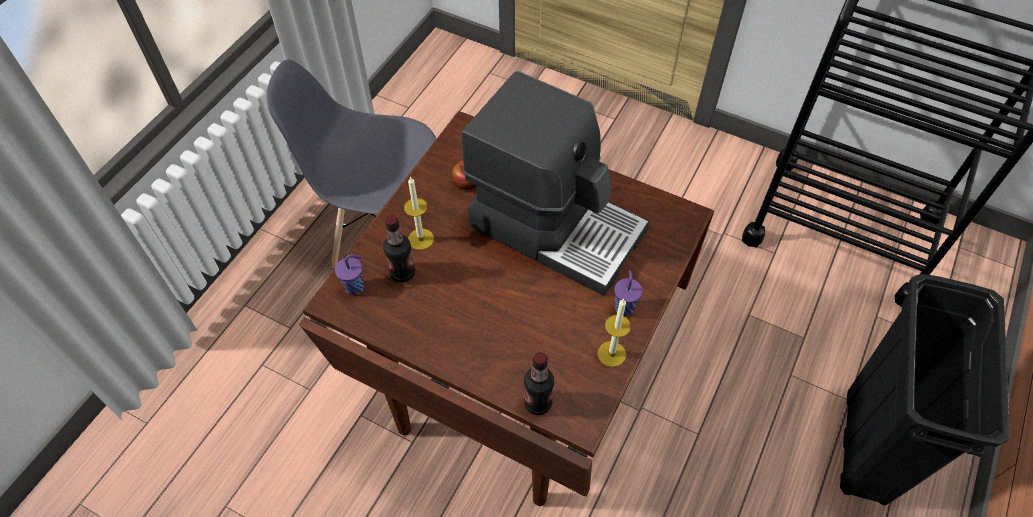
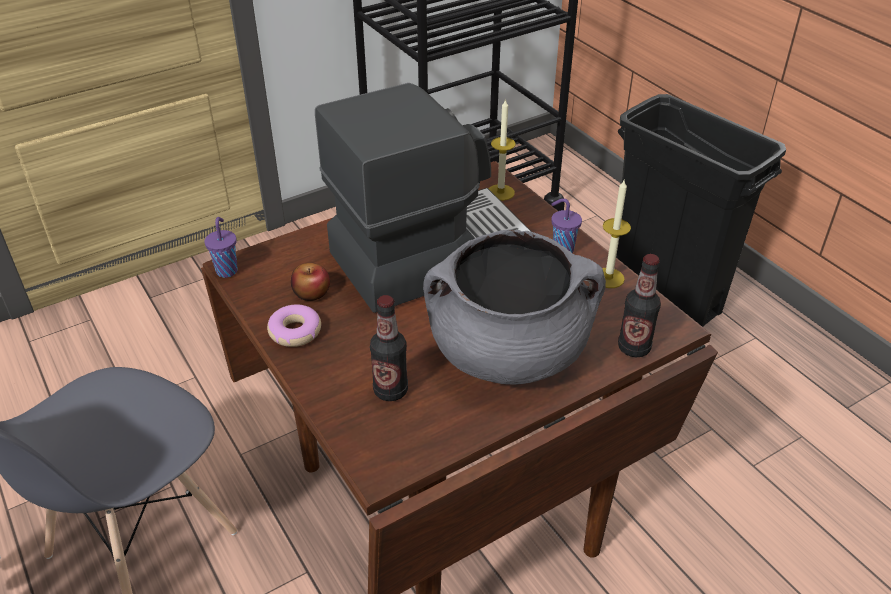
camera: 60 degrees left, 15 degrees down
purple cup [335,254,364,295] -> purple cup moved to [204,217,238,278]
candle [404,176,434,250] -> candle moved to [489,98,515,201]
none -> donut [267,304,321,347]
none -> grey cooking pot [423,230,606,385]

